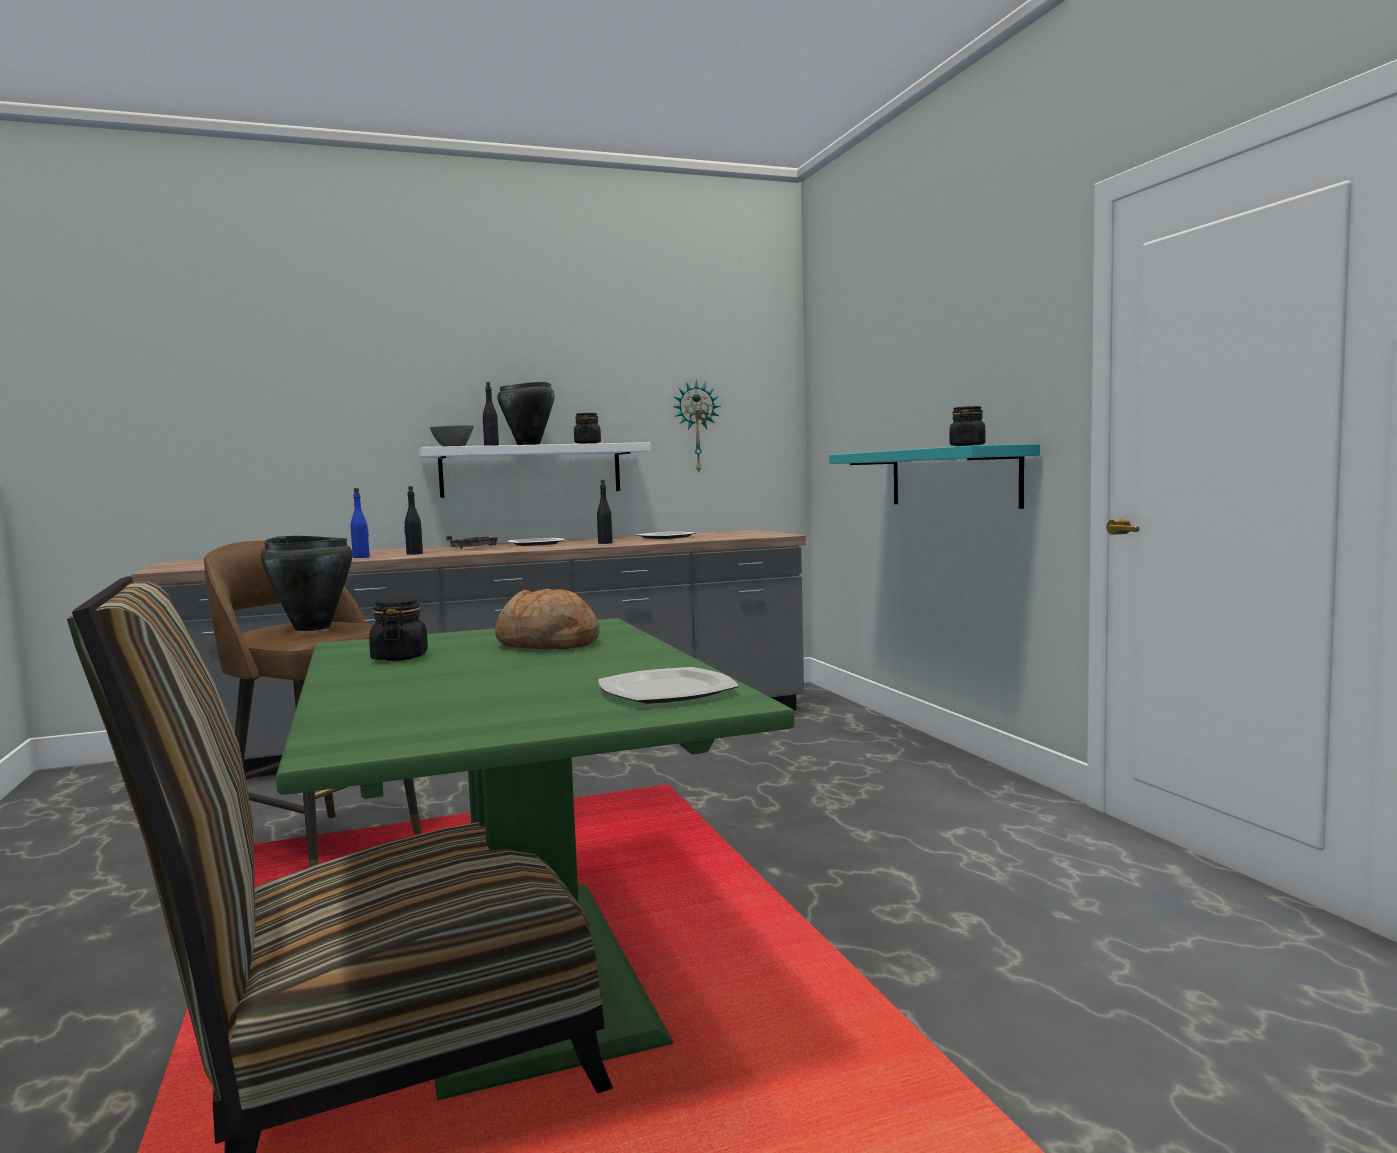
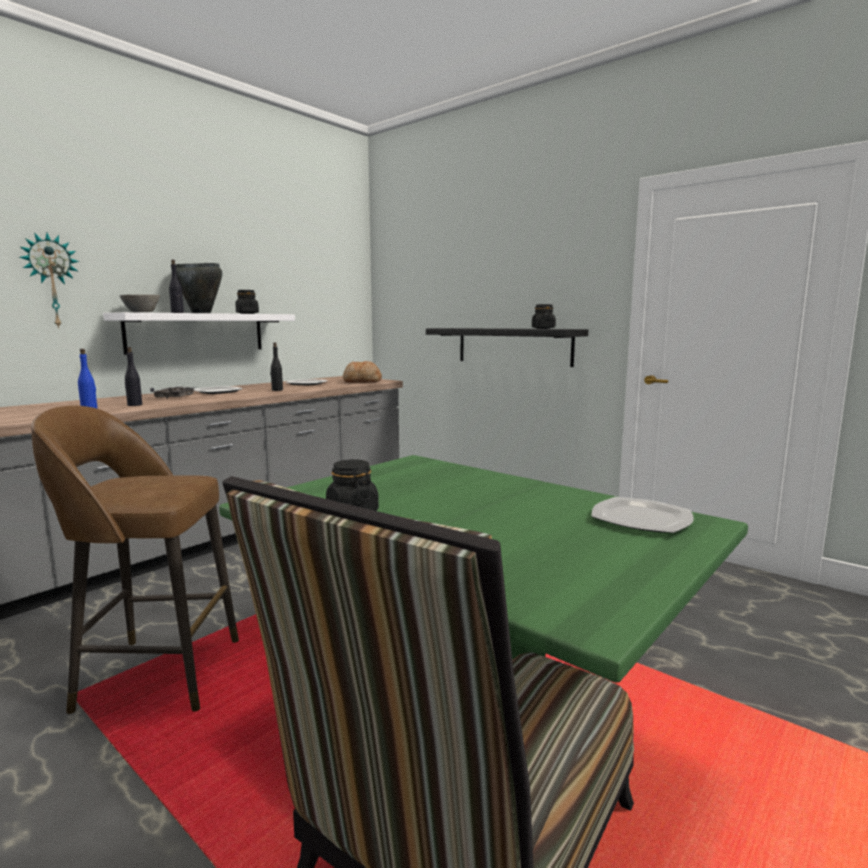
camera: 30 degrees left, 5 degrees up
black cooking pot [261,536,352,631] -> none
bread [495,589,600,649] -> bread moved to [343,361,382,383]
wall clock [672,380,721,472] -> wall clock moved to [19,232,79,329]
turquoise shelf [829,444,1040,509] -> black shelf [426,328,588,367]

